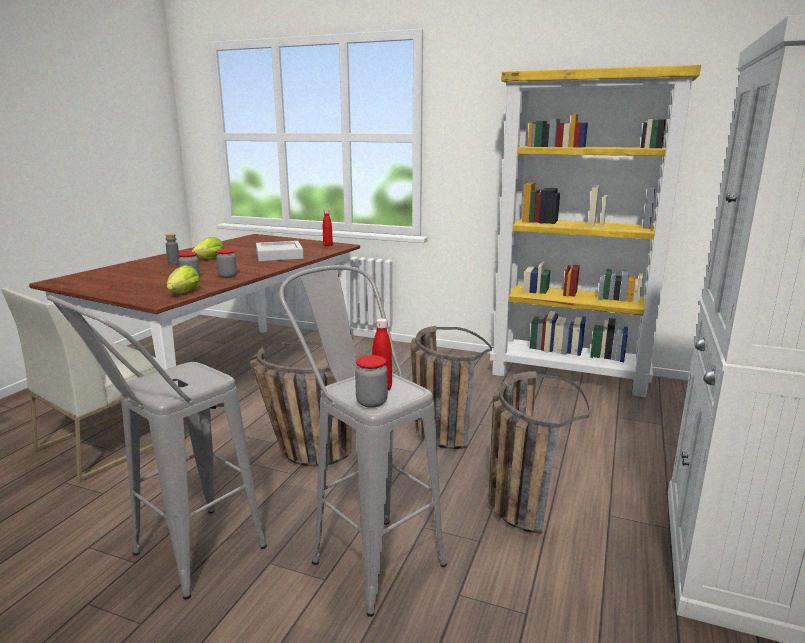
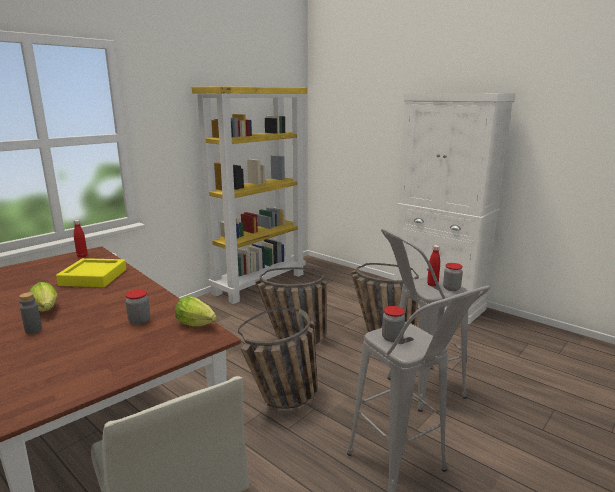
camera: 70 degrees left, 0 degrees up
jar [216,249,237,278] -> jar moved to [382,306,405,342]
grey tray [256,241,304,262] -> yellow tray [56,258,126,287]

